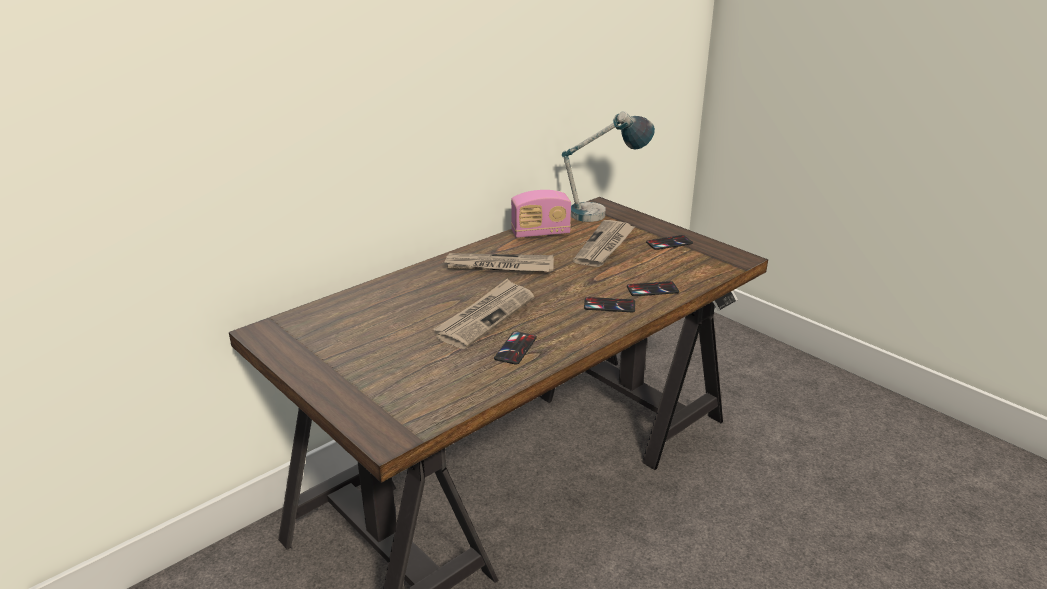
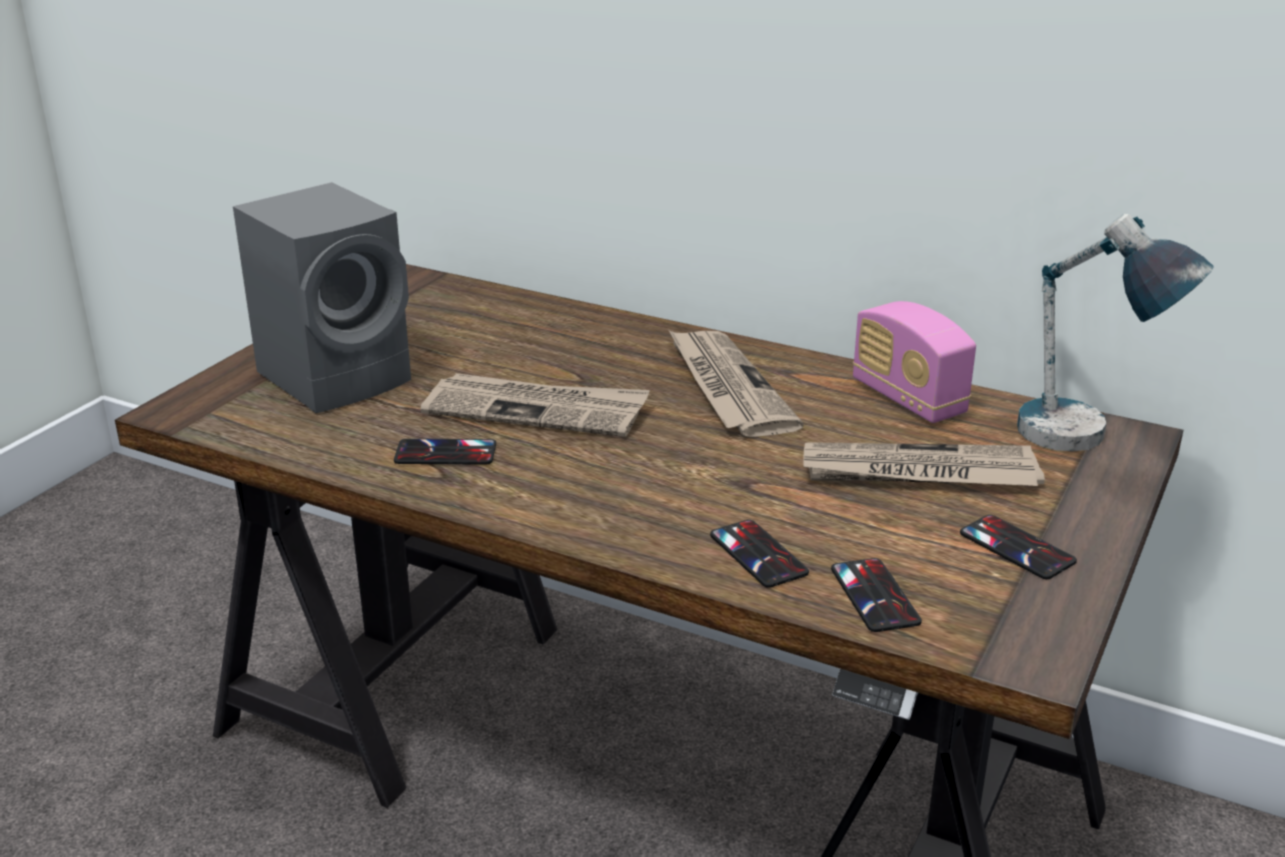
camera: 70 degrees right, 0 degrees up
phone [584,297,635,312] -> phone moved to [831,558,922,632]
none -> grey speaker [233,182,411,413]

